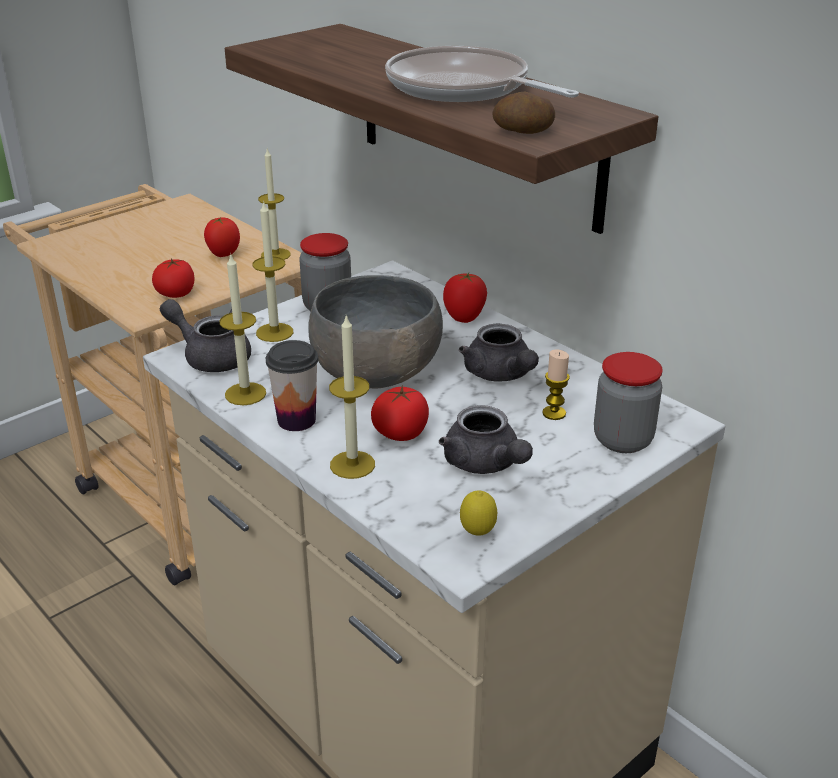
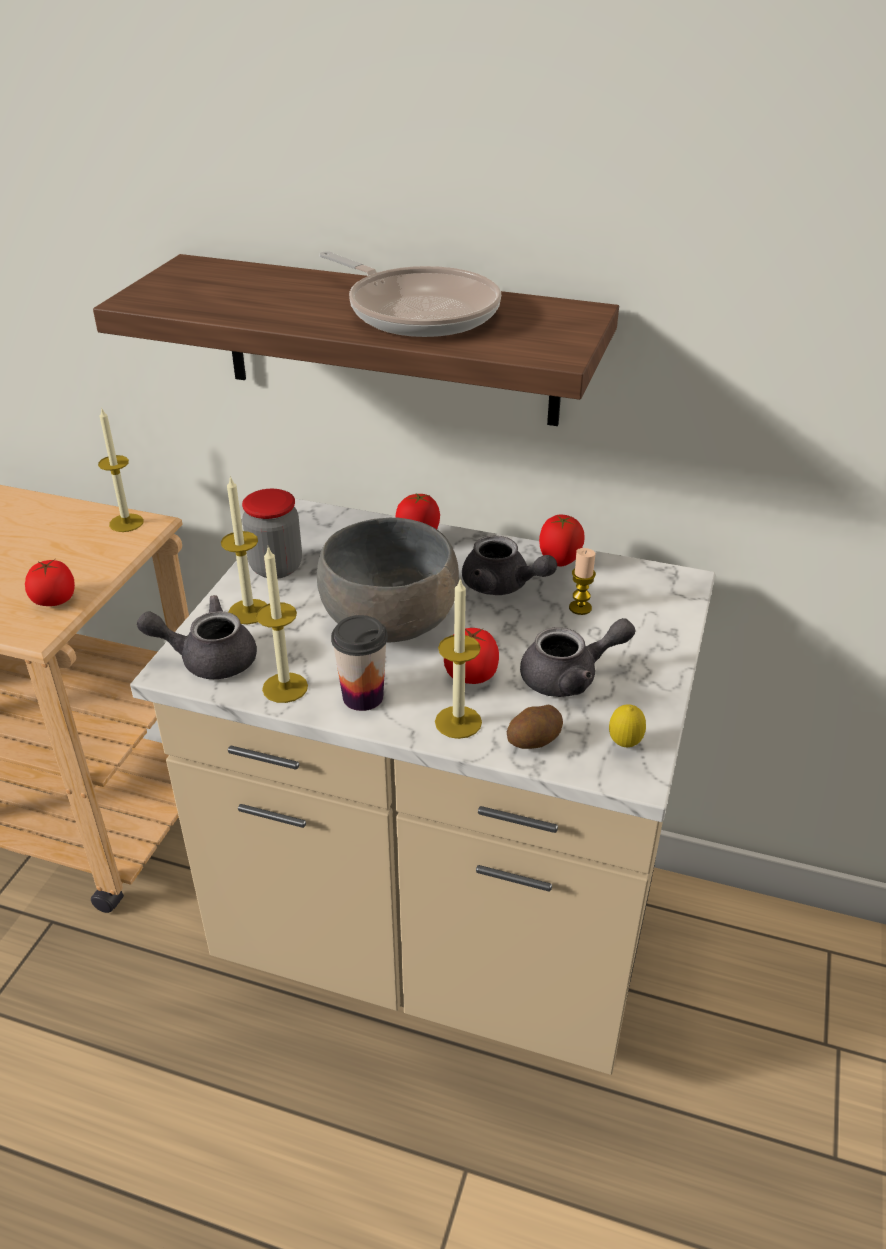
camera: 30 degrees left, 5 degrees up
tomato [204,217,240,257] -> tomato moved to [539,515,585,566]
frying pan [385,46,579,102] -> frying pan turned 150 degrees counterclockwise [319,251,501,337]
grey teapot [439,405,533,474] -> grey teapot turned 45 degrees counterclockwise [520,618,635,697]
potato [492,92,555,134] -> potato moved to [507,705,563,749]
jar [594,352,663,453] -> none

